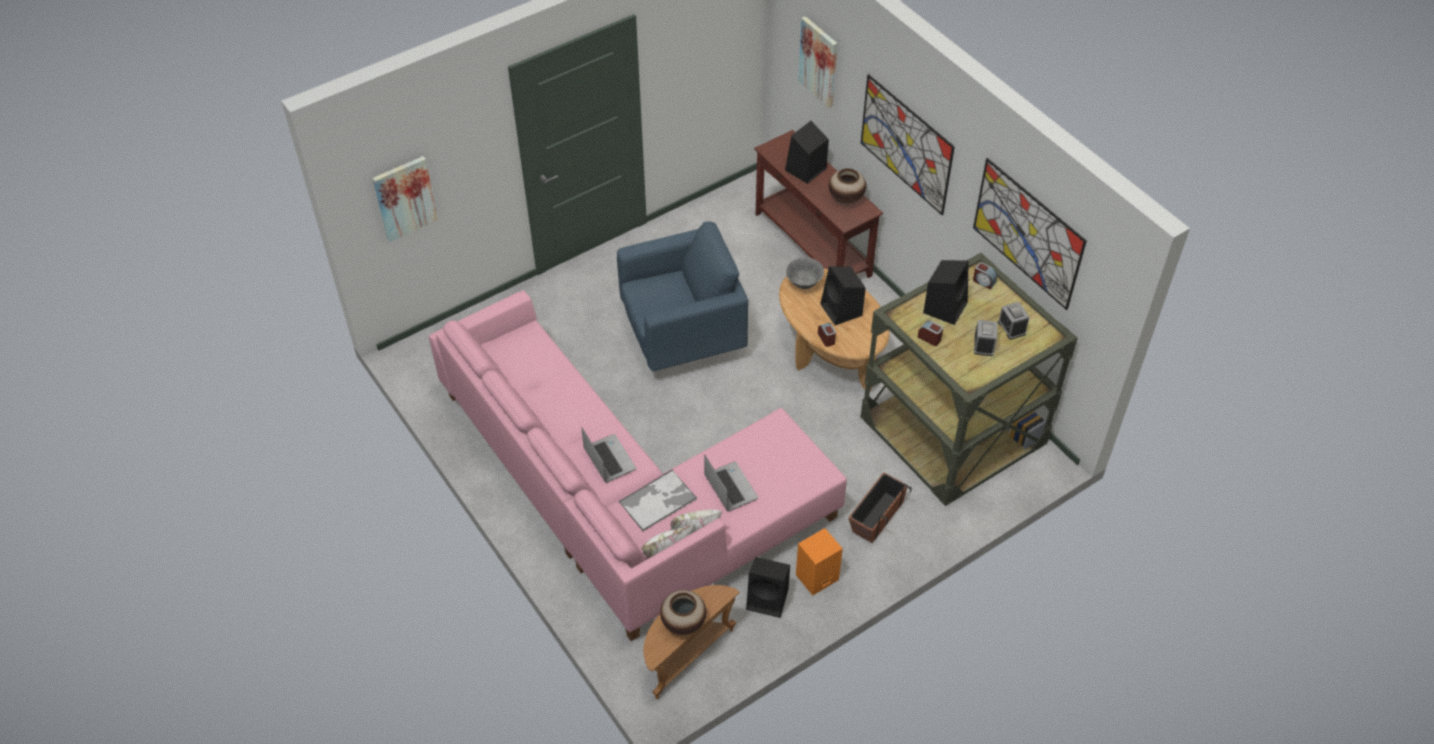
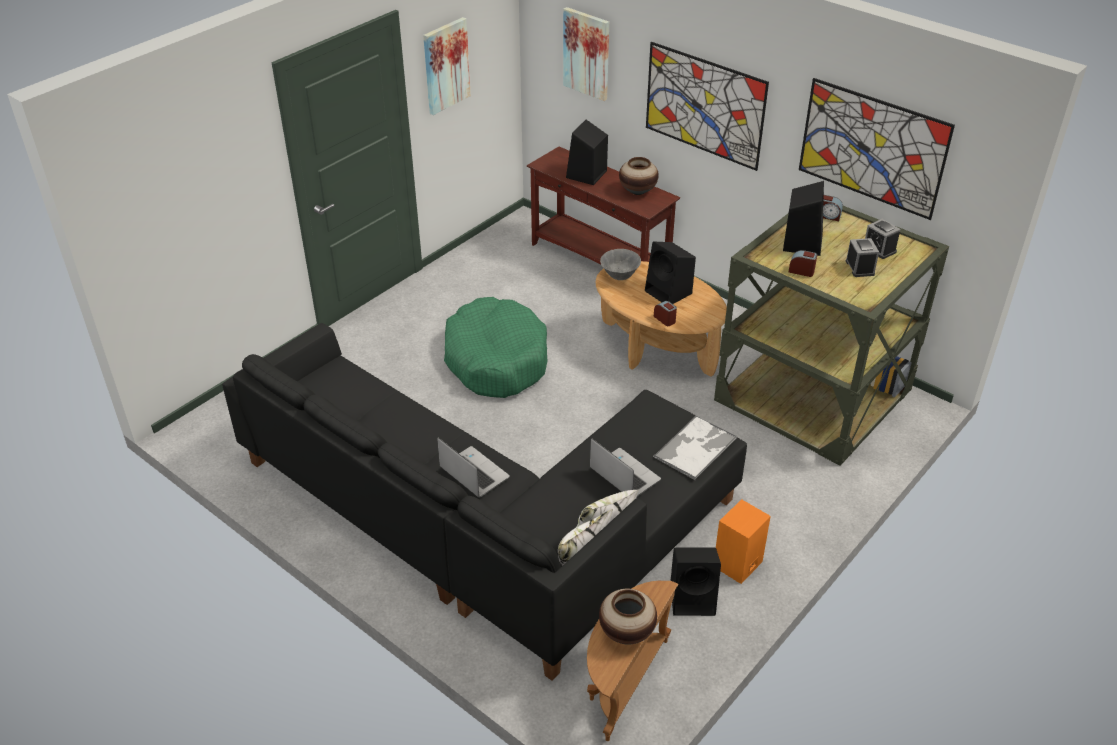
camera: 15 degrees left, 10 degrees down
picture [372,156,438,242] -> picture moved to [423,17,471,115]
pink sofa [429,290,847,641] -> black sofa [222,323,747,681]
blue armchair [617,221,748,371] -> green dog bed [444,297,548,398]
tray [619,469,697,532] -> tray moved to [654,416,737,480]
planter [848,472,912,543] -> none

